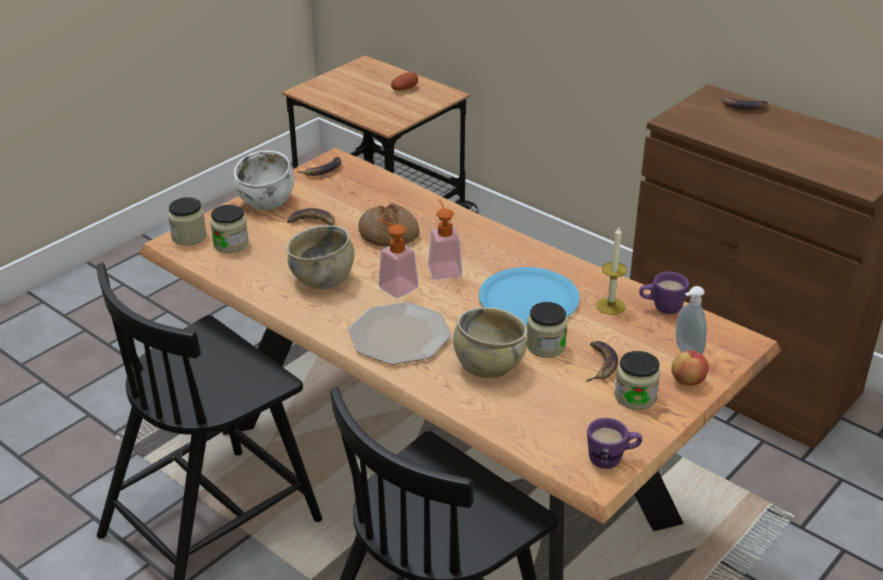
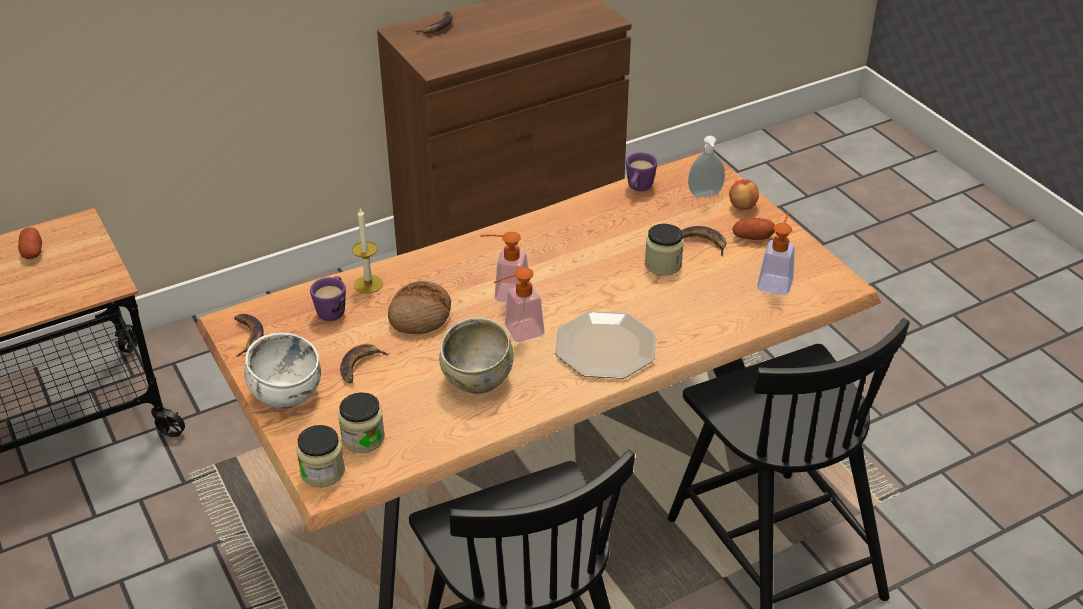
camera: 70 degrees left, 5 degrees up
beige bowl [453,307,527,378] -> none
blue plate [479,267,580,326] -> none
purple mug [587,418,642,469] -> purple mug moved to [310,276,346,321]
candle [596,227,627,315] -> candle moved to [352,209,383,294]
jar [615,351,660,410] -> potato [732,218,775,240]
none -> soap dispenser [757,212,795,295]

